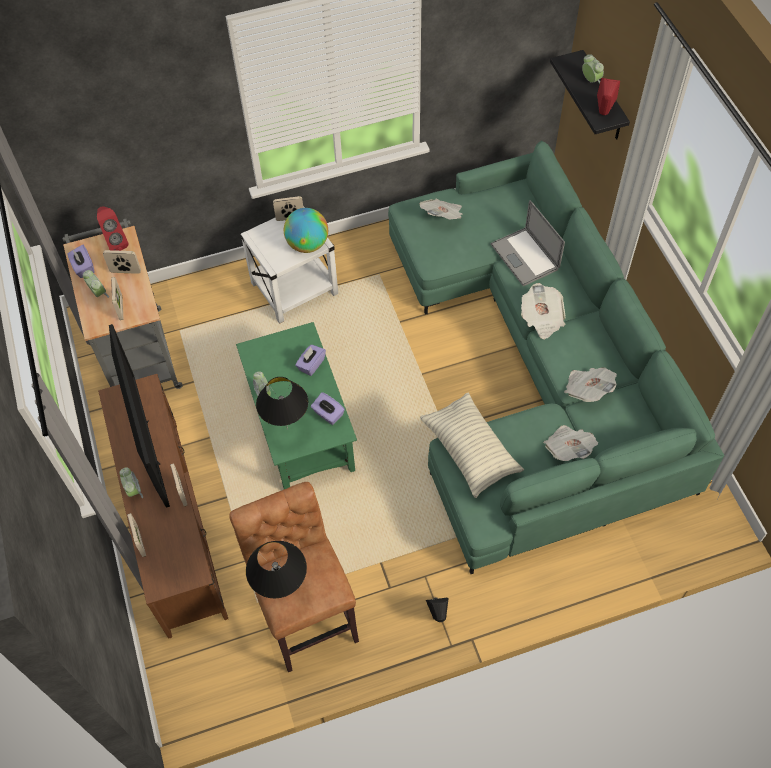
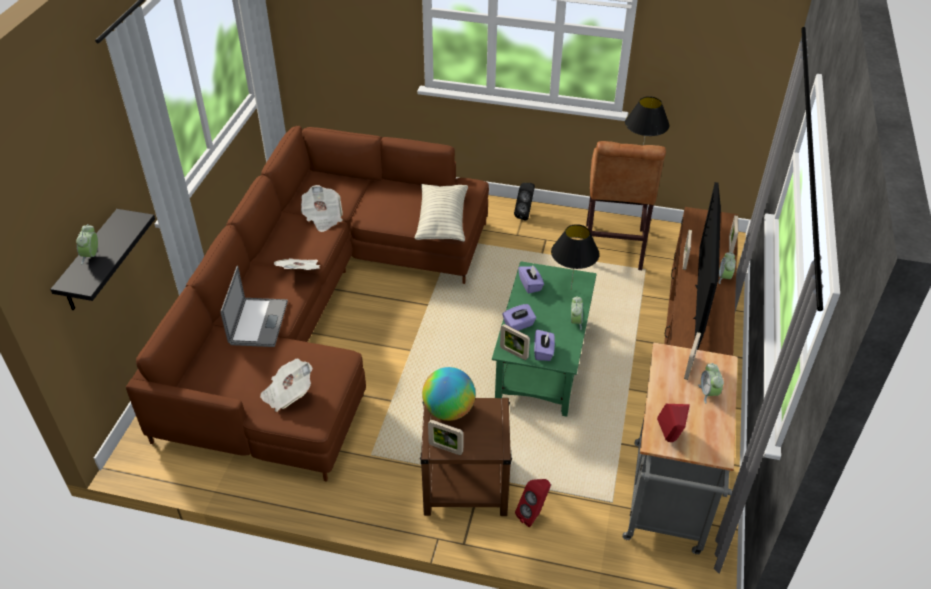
camera: 150 degrees left, 15 degrees down
purple tissue box [68,244,94,278] -> purple tissue box moved to [534,330,555,361]
picture frame [103,250,141,274] -> picture frame moved to [500,324,530,360]
white side table [240,205,338,323] -> brown side table [420,398,512,516]
green sofa [388,141,725,574] -> brown sofa [126,126,489,482]
newspaper [543,425,598,461] -> none
red speaker [597,78,620,115] -> red speaker moved to [515,479,551,527]

